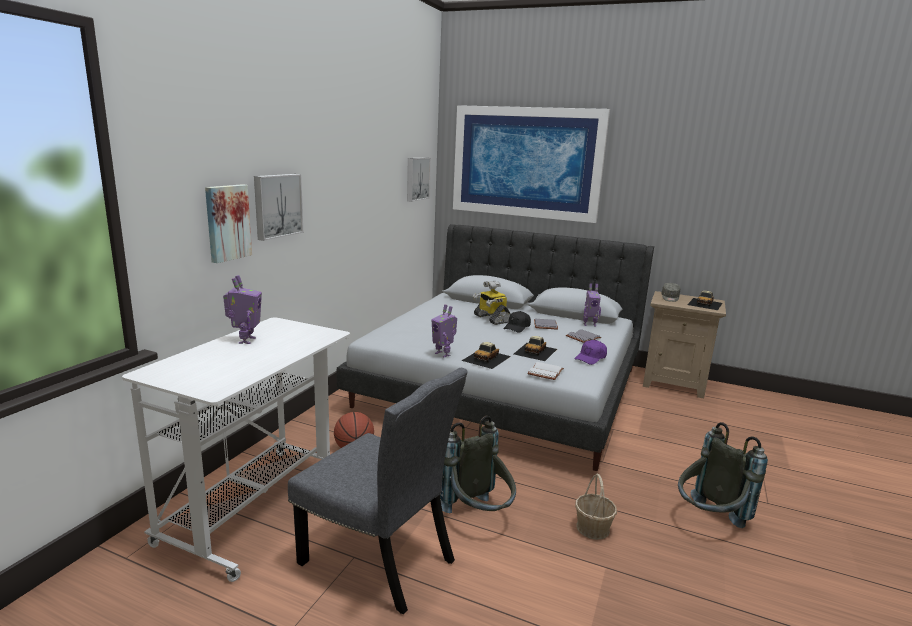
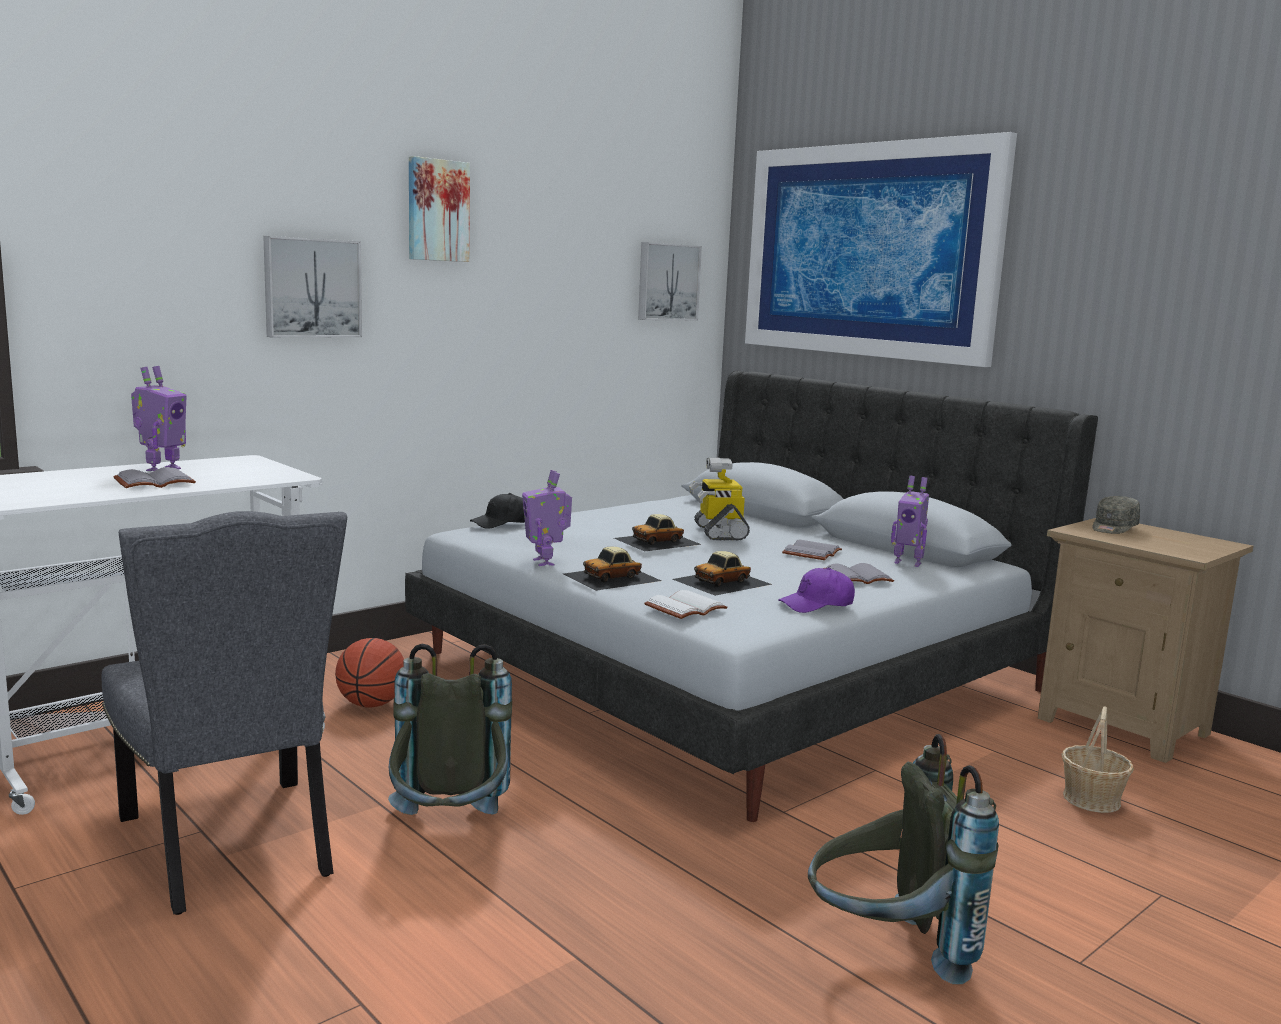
camera: 25 degrees right, 5 degrees down
picture [205,184,252,263] -> picture moved to [409,156,470,262]
black cap [503,311,531,333] -> black cap moved to [470,493,525,529]
basket [575,473,617,540] -> basket moved to [1061,707,1134,813]
toy car [687,291,722,310] -> toy car moved to [614,514,702,551]
none -> grey book [113,467,196,488]

